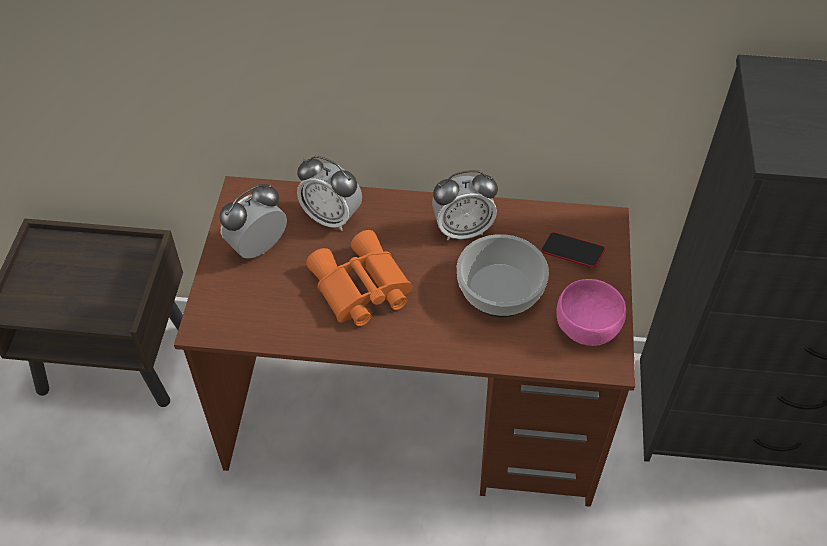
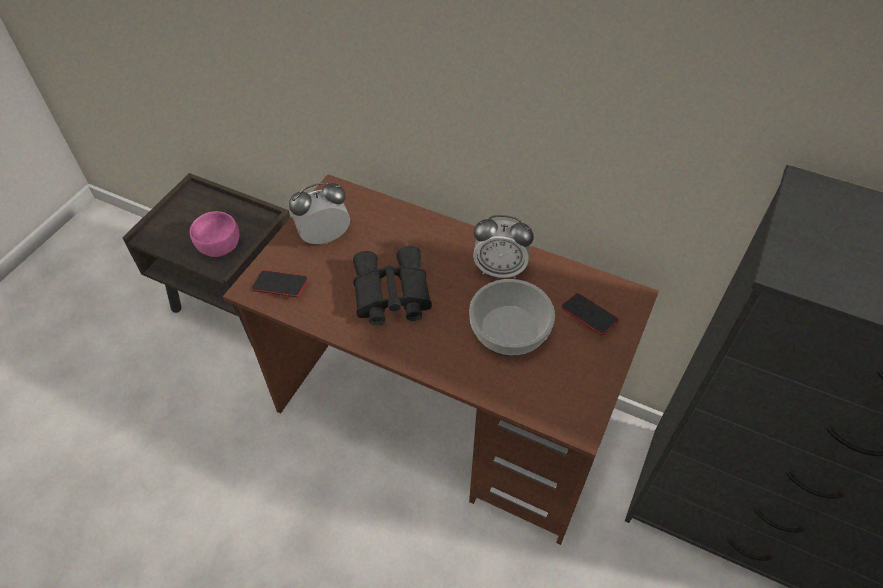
camera: 20 degrees right, 0 degrees up
alarm clock [297,156,362,231] -> none
orange binoculars [306,230,412,326] -> black binoculars [353,246,432,326]
pink bowl [556,279,626,346] -> pink bowl moved to [190,211,239,257]
none -> phone [252,270,308,297]

